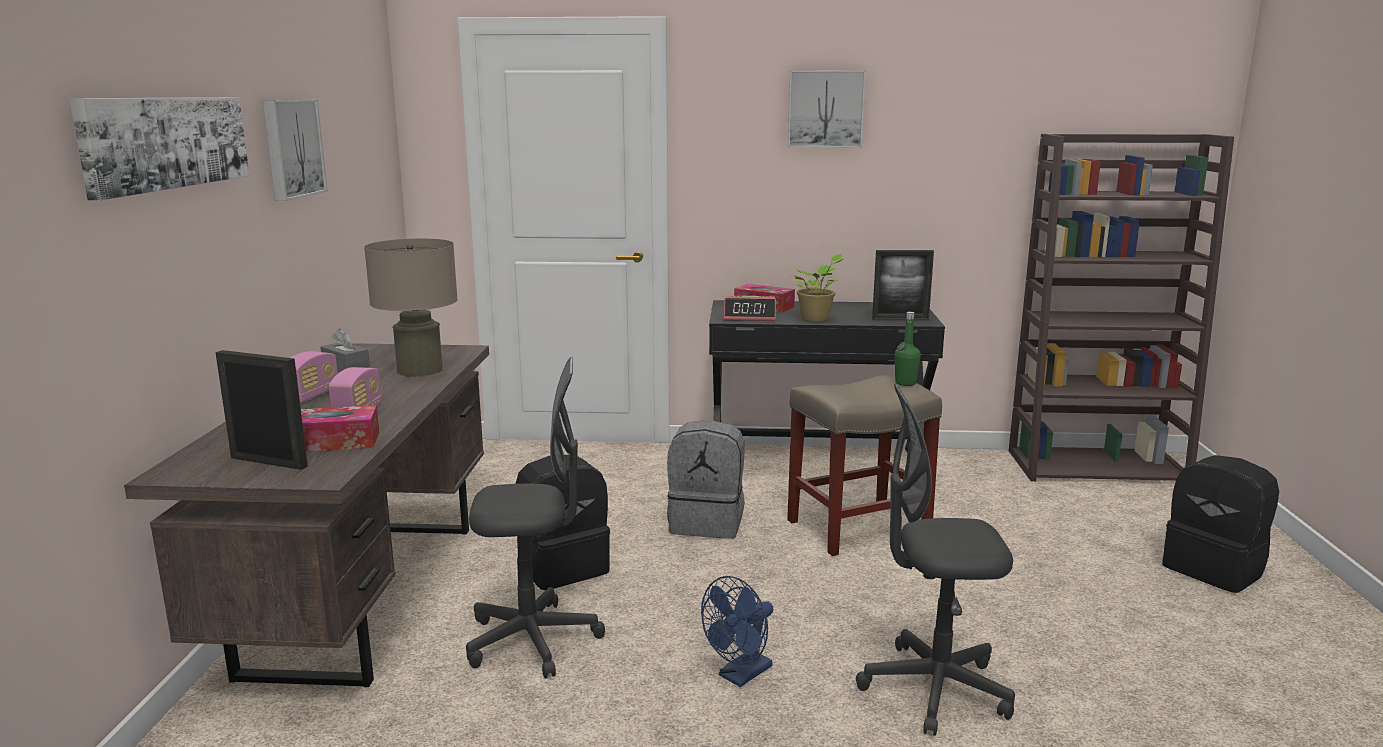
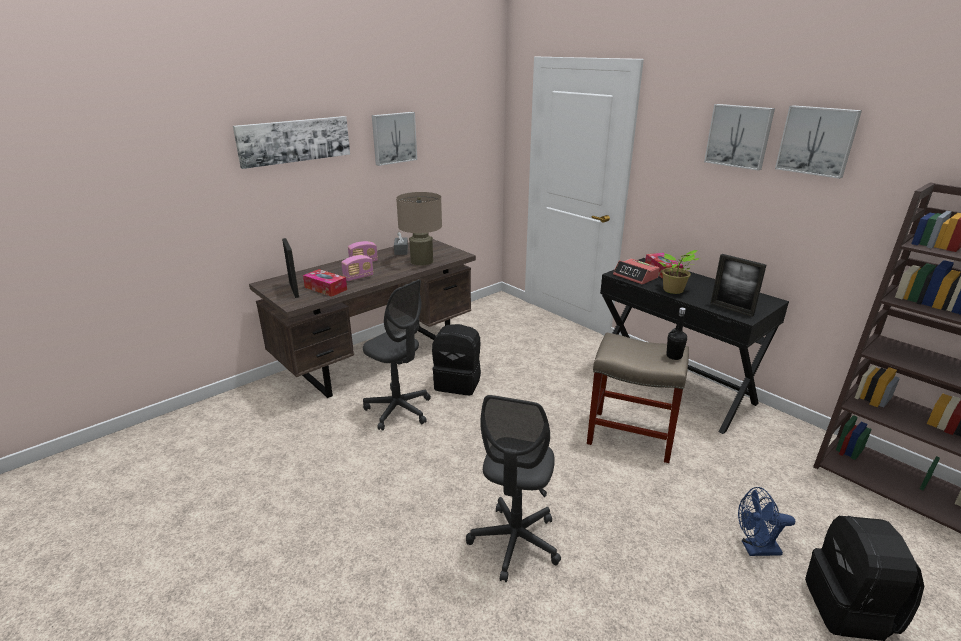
camera: 45 degrees right, 10 degrees up
grey backpack [667,420,745,539] -> none
blue fan [701,576,774,687] -> blue fan moved to [738,487,795,556]
grey office chair [856,383,1015,736] -> grey office chair turned 120 degrees counterclockwise [466,395,561,582]
green bottle [895,312,921,386] -> black bottle [666,308,687,360]
none -> picture [775,105,862,179]

